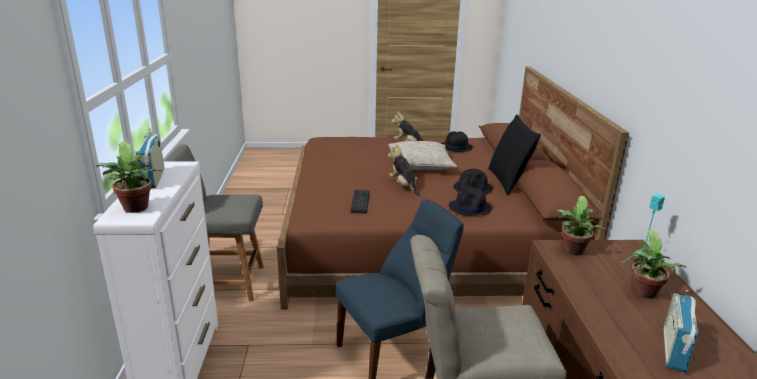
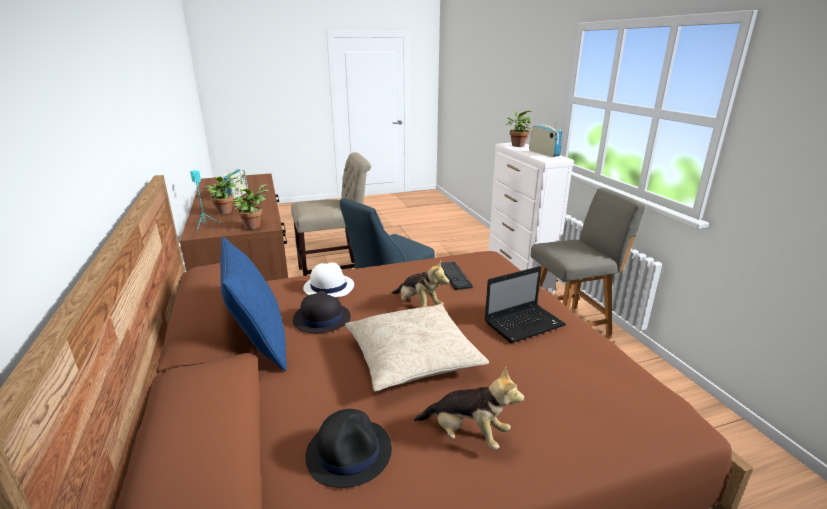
camera: 165 degrees right, 0 degrees up
black hat [449,187,492,216] -> white hat [303,263,354,297]
black pillow [488,115,541,195] -> blue pillow [220,237,287,371]
none -> laptop [485,266,566,343]

